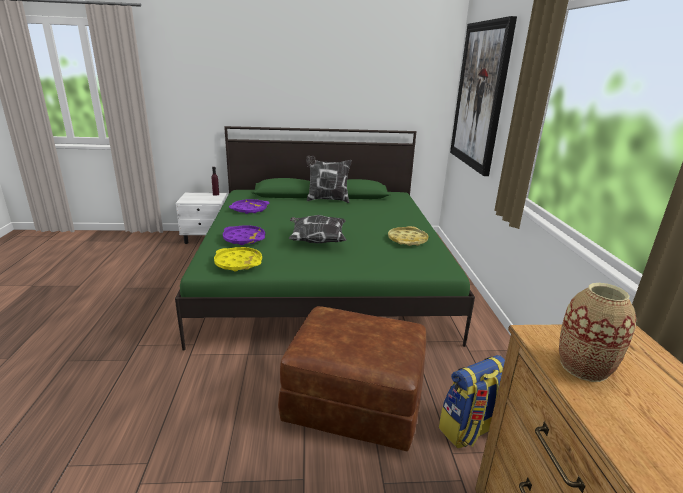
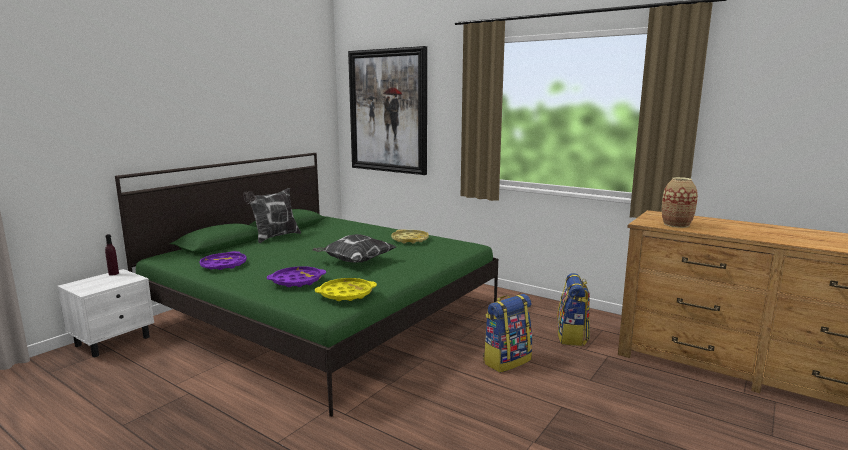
camera: 50 degrees left, 10 degrees down
brown ottoman [278,306,426,451] -> backpack [483,294,532,373]

